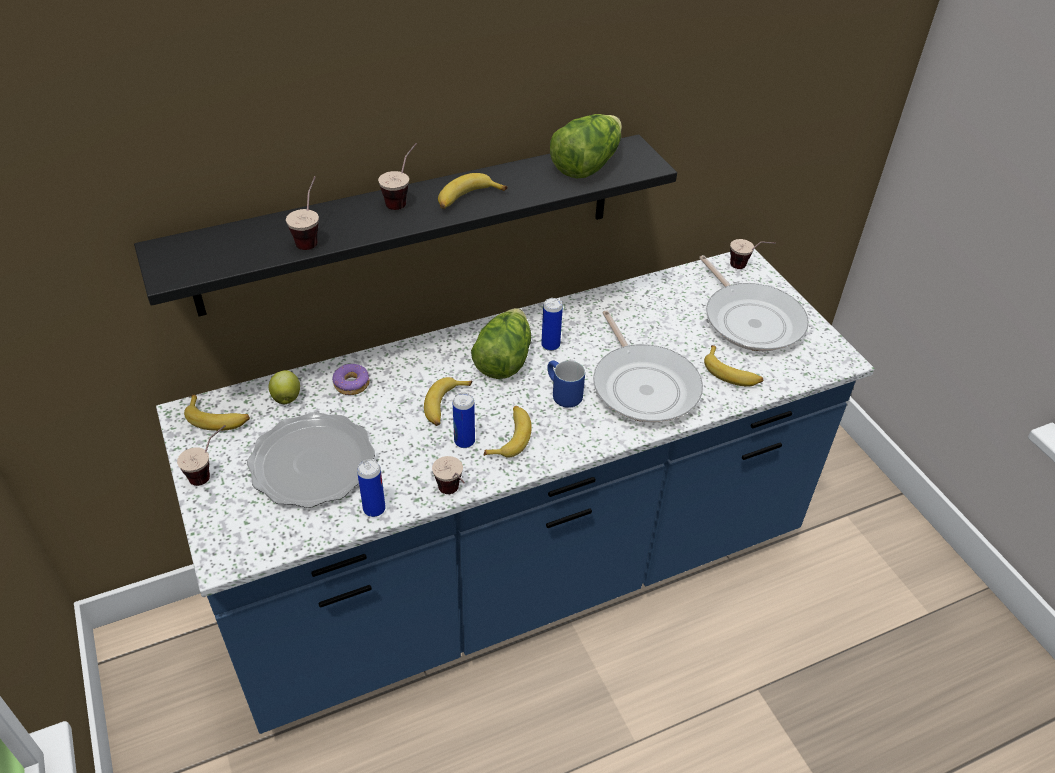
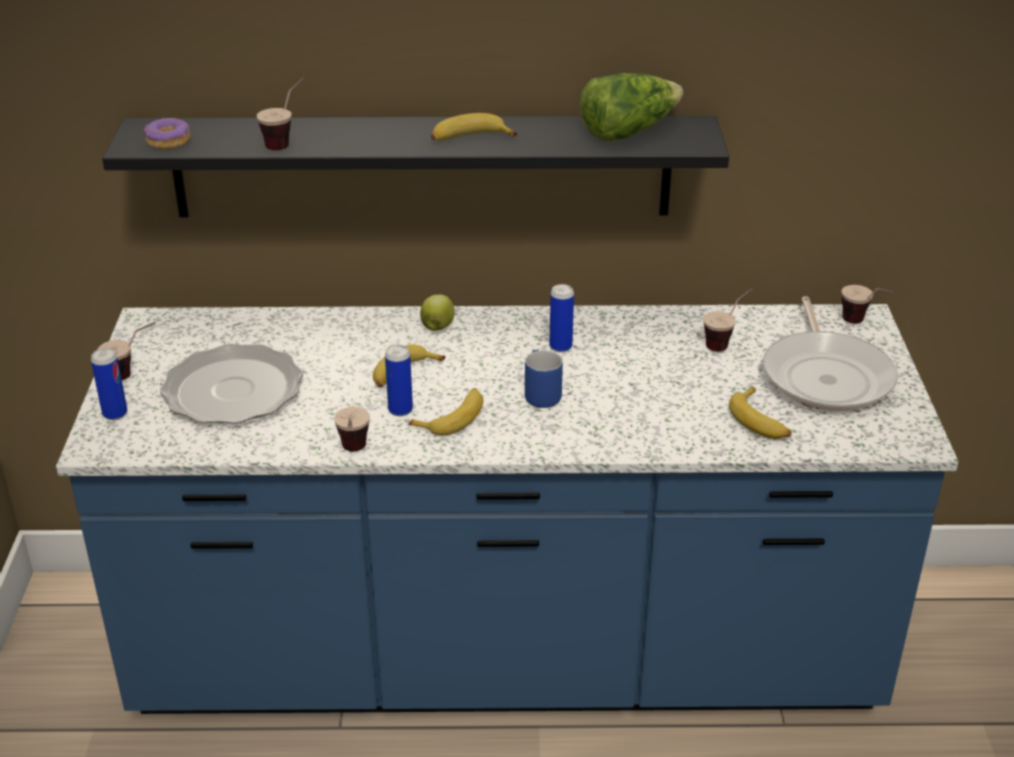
camera: 25 degrees right, 10 degrees down
banana [184,395,250,431] -> none
apple [269,370,300,404] -> apple moved to [420,294,455,331]
donut [332,364,370,395] -> donut moved to [144,118,191,149]
can [357,459,386,517] -> can moved to [91,348,127,420]
cup [378,143,417,210] -> cup moved to [703,288,753,351]
lettuce [471,308,531,379] -> none
frying pan [593,310,703,422] -> none

